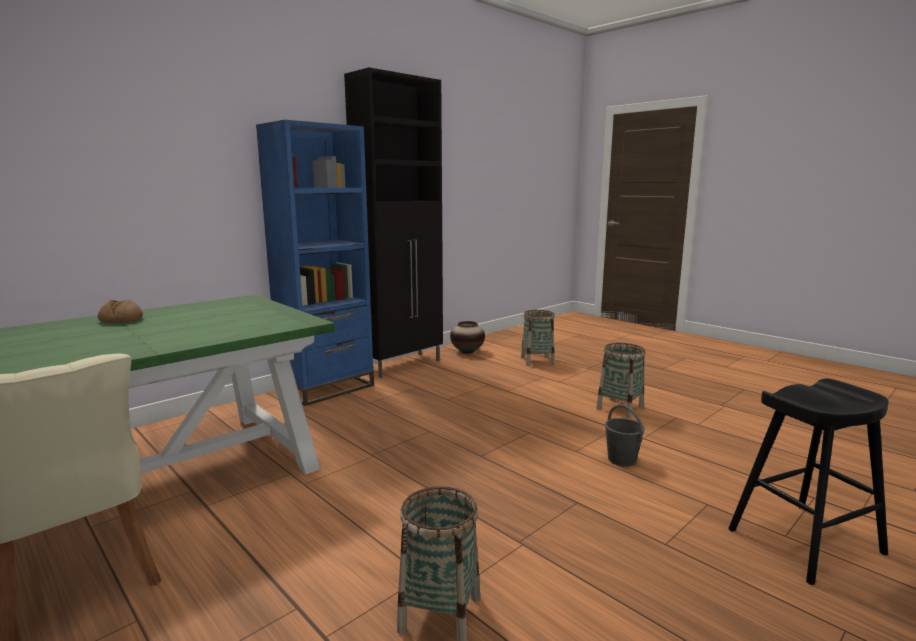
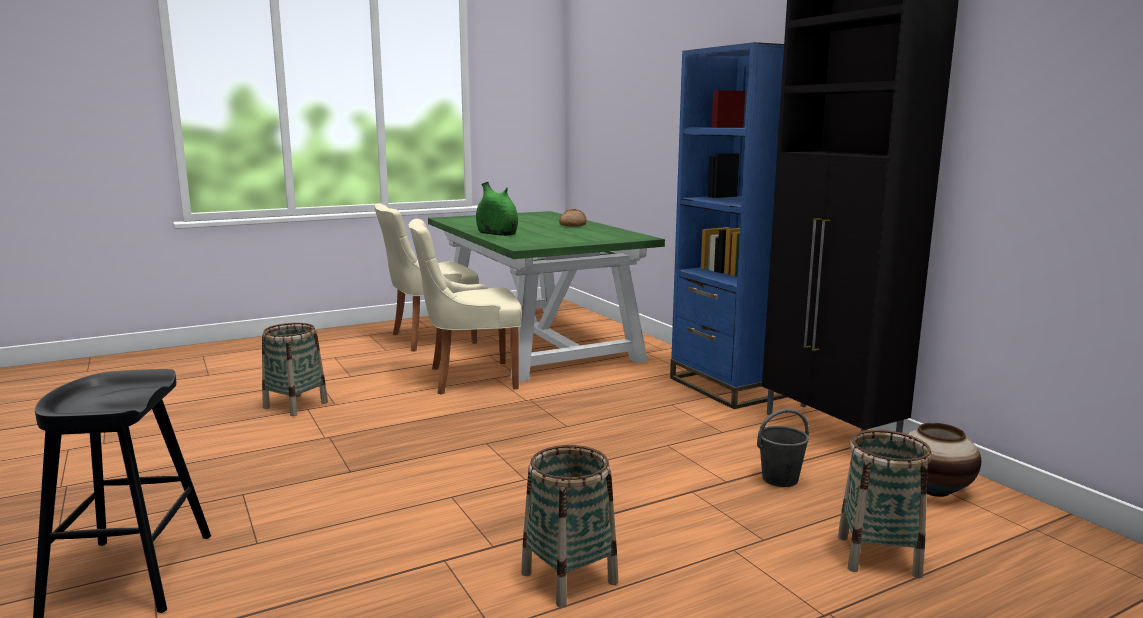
camera: 105 degrees right, 0 degrees up
grey bucket [605,404,645,467] -> grey bucket moved to [757,409,809,487]
none -> beige chair [408,219,522,394]
none -> green vase [476,182,518,236]

